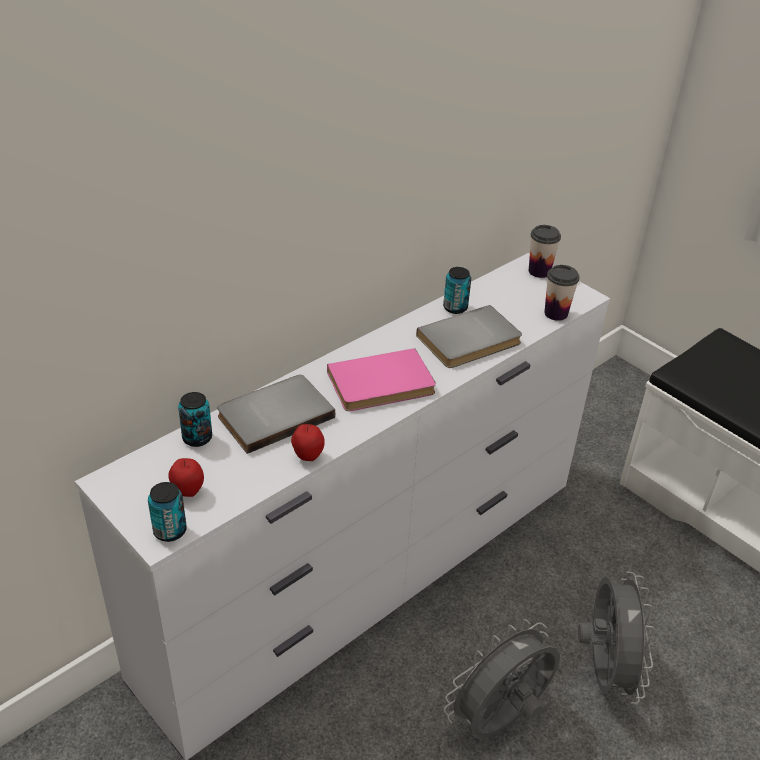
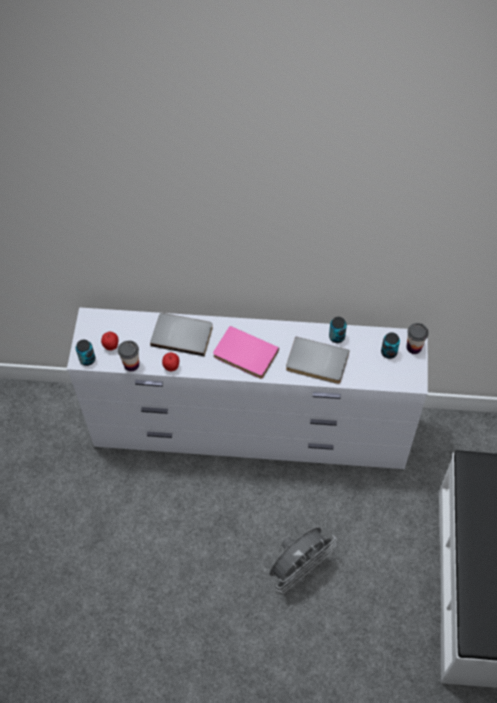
camera: 50 degrees right, 20 degrees up
can [178,392,212,447] -> can moved to [381,332,400,359]
grey fan [444,619,560,738] -> none
cup [544,265,580,321] -> cup moved to [118,341,139,372]

